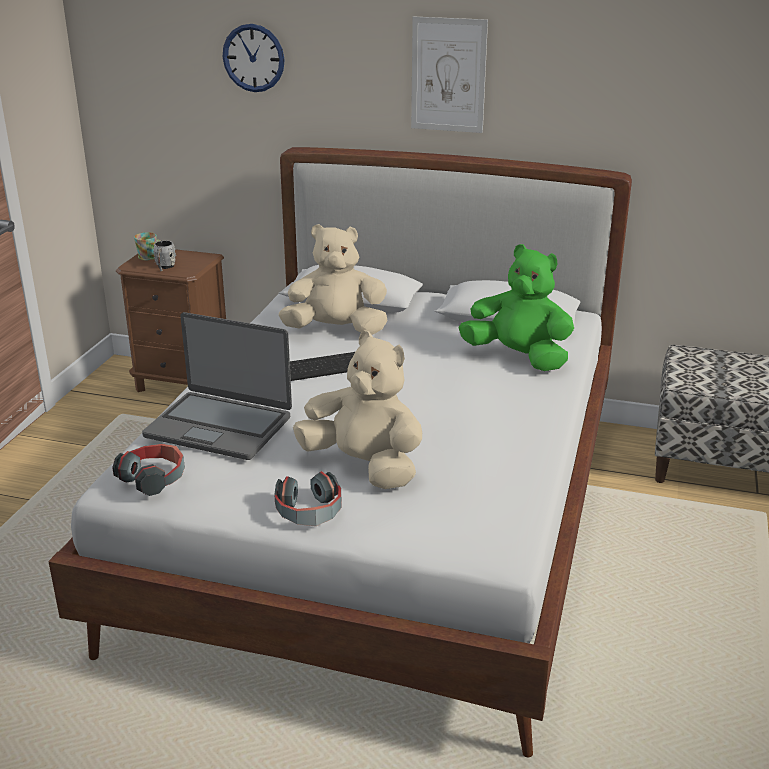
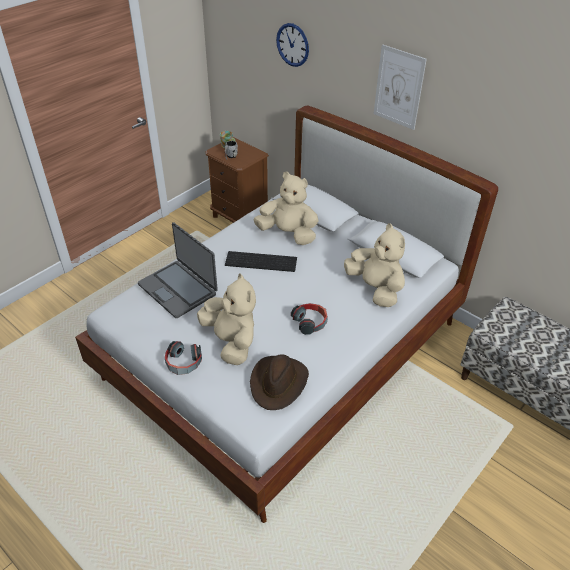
camera: 25 degrees right, 15 degrees up
headphones [112,444,185,496] -> headphones moved to [291,303,328,335]
green plush toy [458,244,574,371] -> beige plush toy [344,223,405,307]
none -> brown hat [250,354,309,410]

